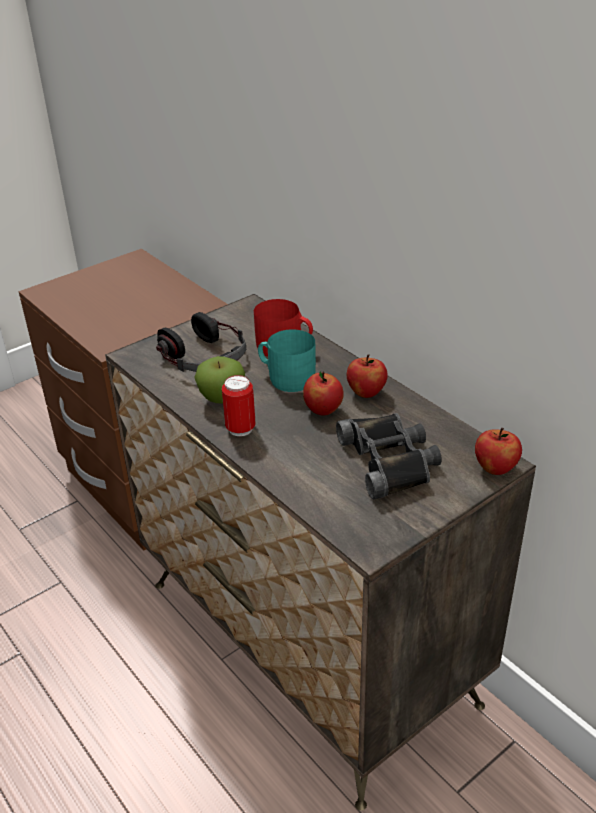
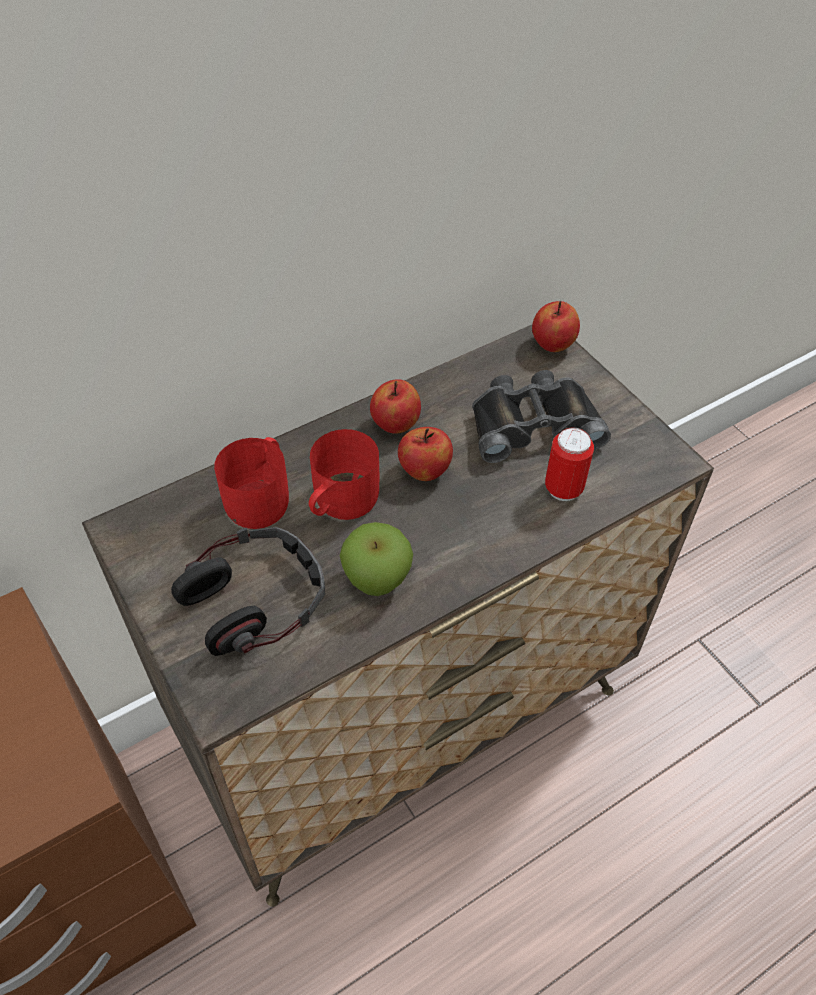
camera: 85 degrees left, 15 degrees up
can [222,375,255,436] -> can moved to [545,427,594,501]
turquoise mug [258,329,316,392] -> red mug [309,429,380,520]

